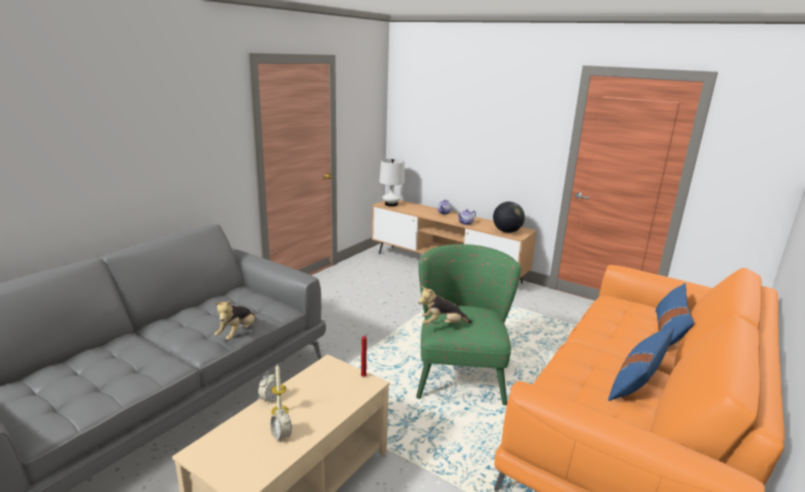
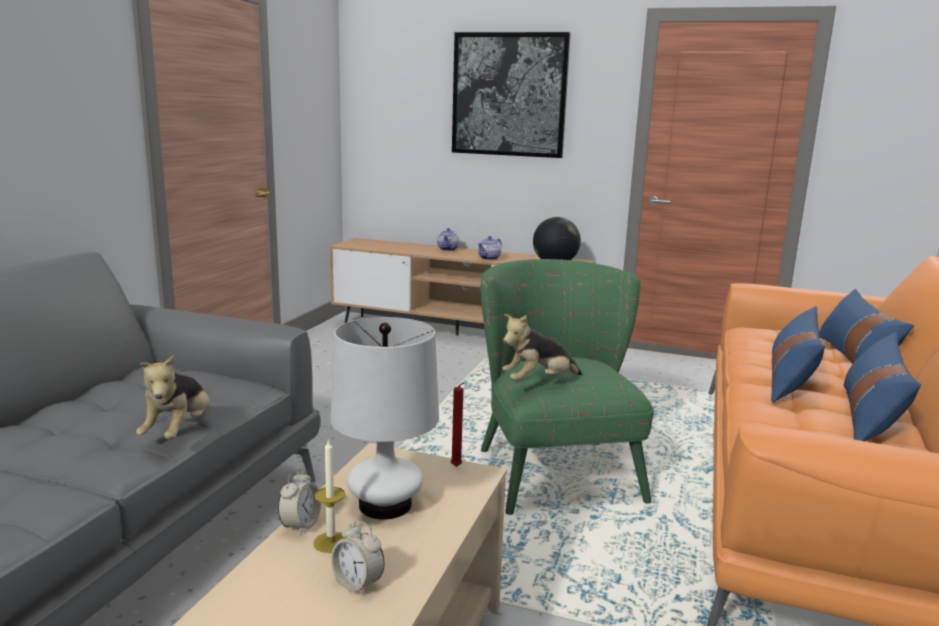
camera: 15 degrees left, 5 degrees down
white table lamp [379,159,405,206] -> white table lamp moved to [330,317,439,520]
none -> picture [452,32,571,158]
none -> blue pillow [771,306,825,403]

